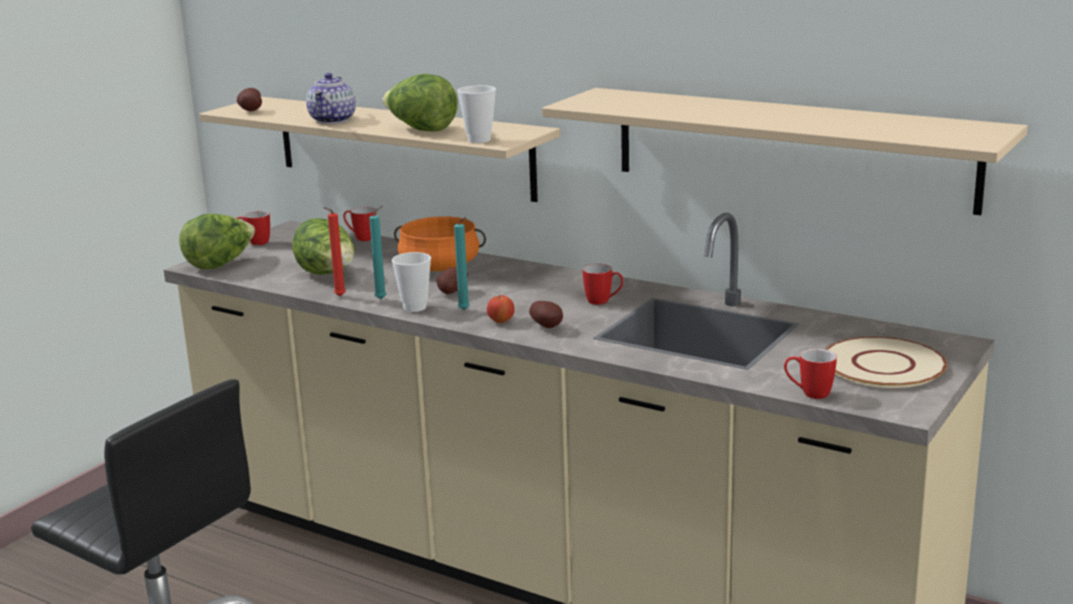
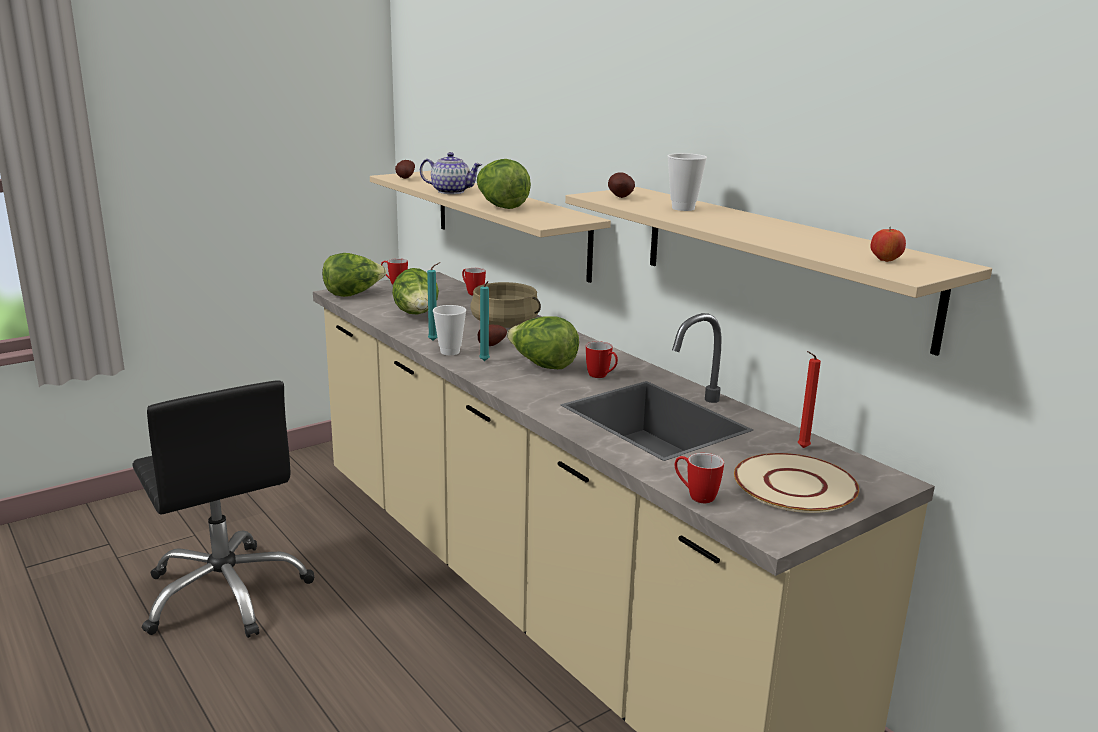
camera: 20 degrees right, 0 degrees up
teapot [306,73,356,124] -> teapot turned 105 degrees counterclockwise [420,152,482,194]
red candle [324,207,346,297] -> red candle moved to [798,351,821,448]
orange cooking pot [394,216,486,271] -> beige cooking pot [470,282,541,328]
cup [457,85,496,143] -> cup moved to [667,153,707,211]
apple [487,295,515,323] -> apple moved to [870,227,906,262]
potato [529,301,563,328] -> potato moved to [608,172,635,198]
none -> lettuce [507,316,579,369]

